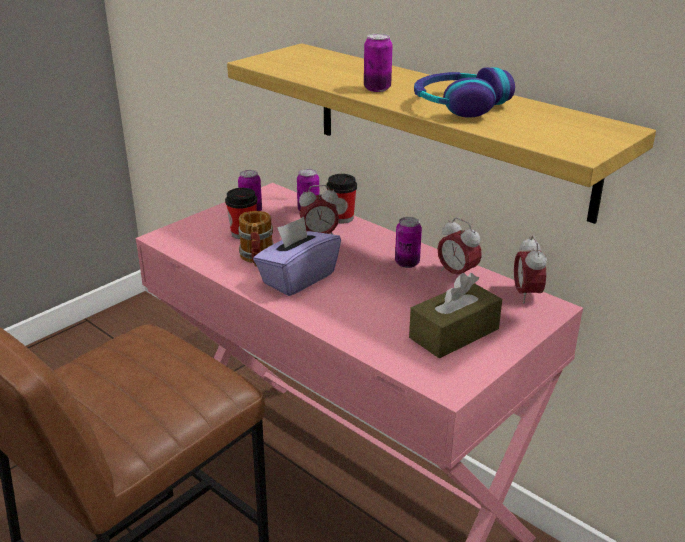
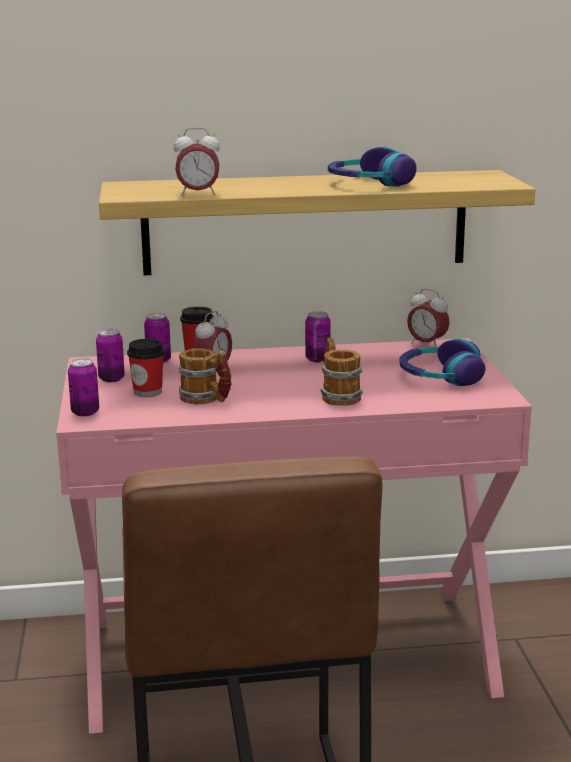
camera: 50 degrees left, 10 degrees down
purple tissue box [253,217,341,296] -> none
can [364,33,392,92] -> can moved to [68,358,99,417]
brown tissue box [409,273,502,358] -> headphones [399,339,486,386]
alarm clock [437,218,482,275] -> alarm clock moved to [174,128,220,196]
none -> mug [320,338,363,406]

